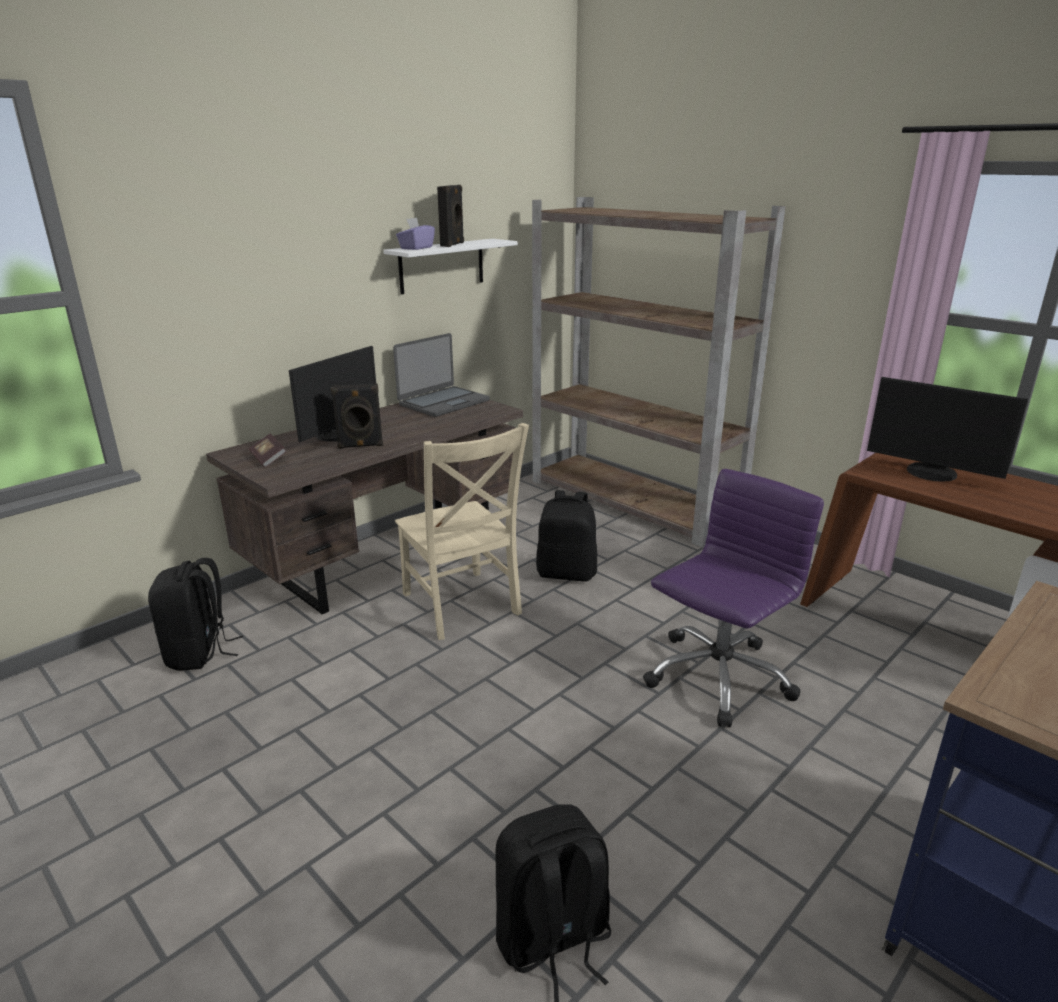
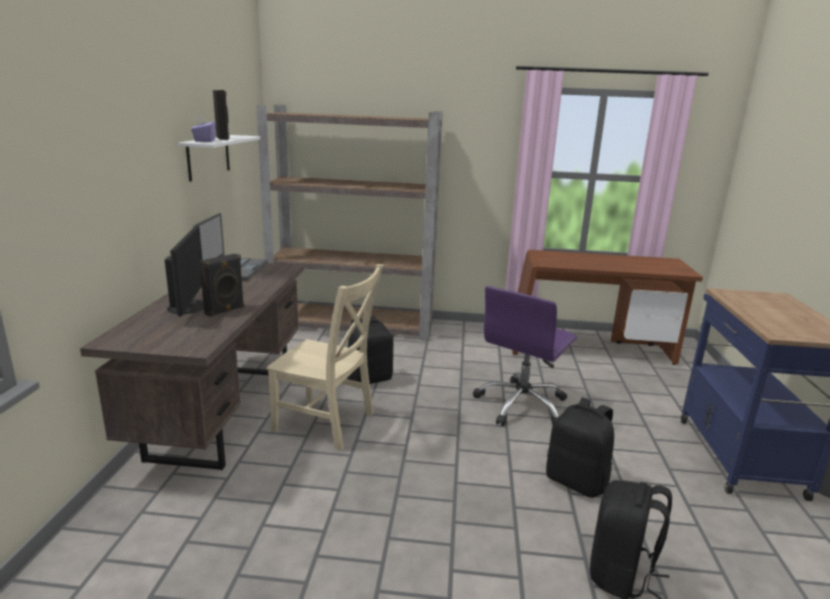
camera: 40 degrees left, 5 degrees down
black backpack [148,558,243,671] -> black backpack moved to [546,398,614,498]
book [249,434,286,467] -> none
purple office chair [643,469,824,727] -> purple office chair turned 150 degrees counterclockwise [473,286,577,426]
monitor [867,377,1028,482] -> none

